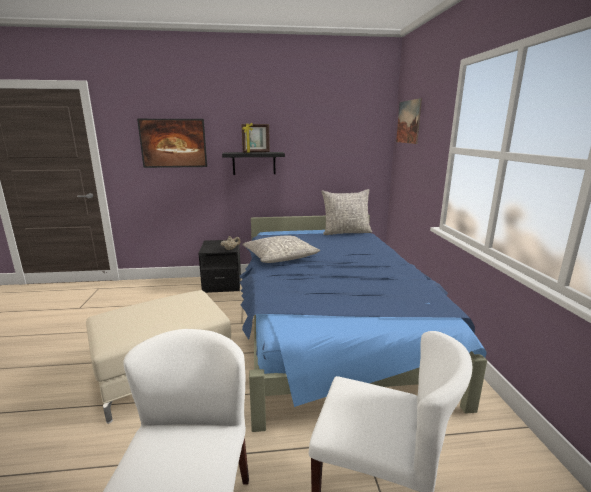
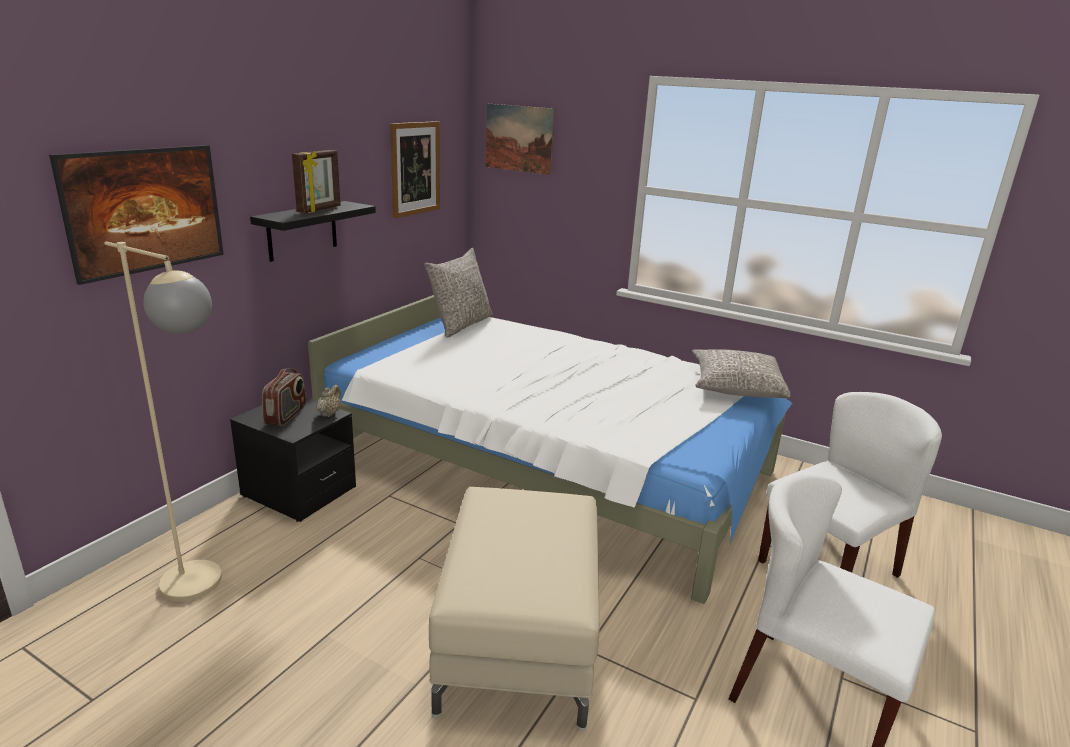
camera: 55 degrees left, 5 degrees up
blue bed [240,214,487,432] -> white bed [308,295,792,604]
grey pillow [242,235,320,263] -> grey pillow moved to [692,349,791,398]
none -> beige floor lamp [104,241,222,602]
none -> radio [262,368,306,426]
none -> picture [390,121,440,218]

